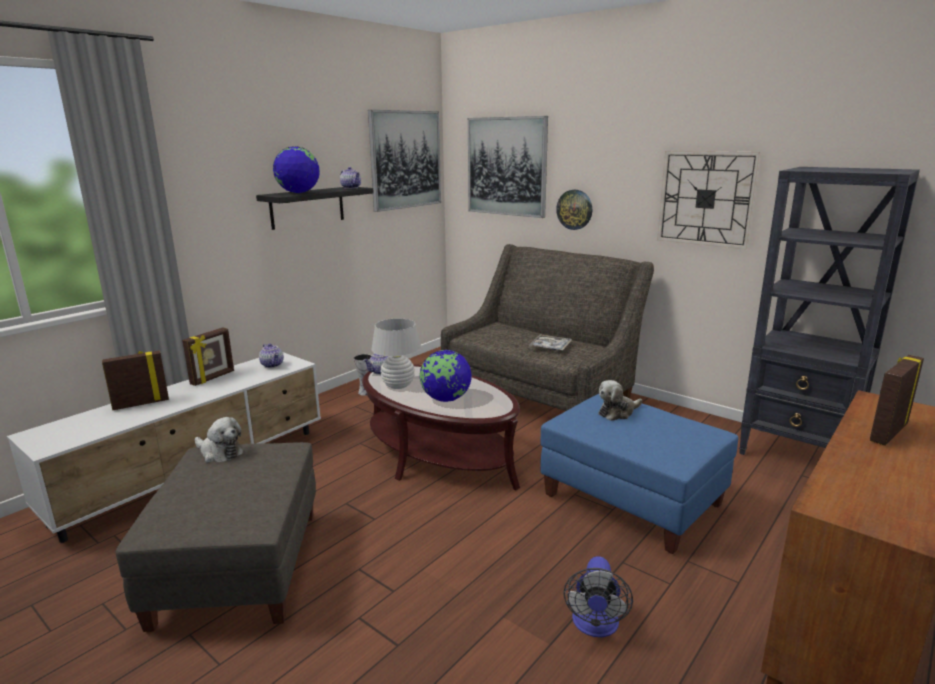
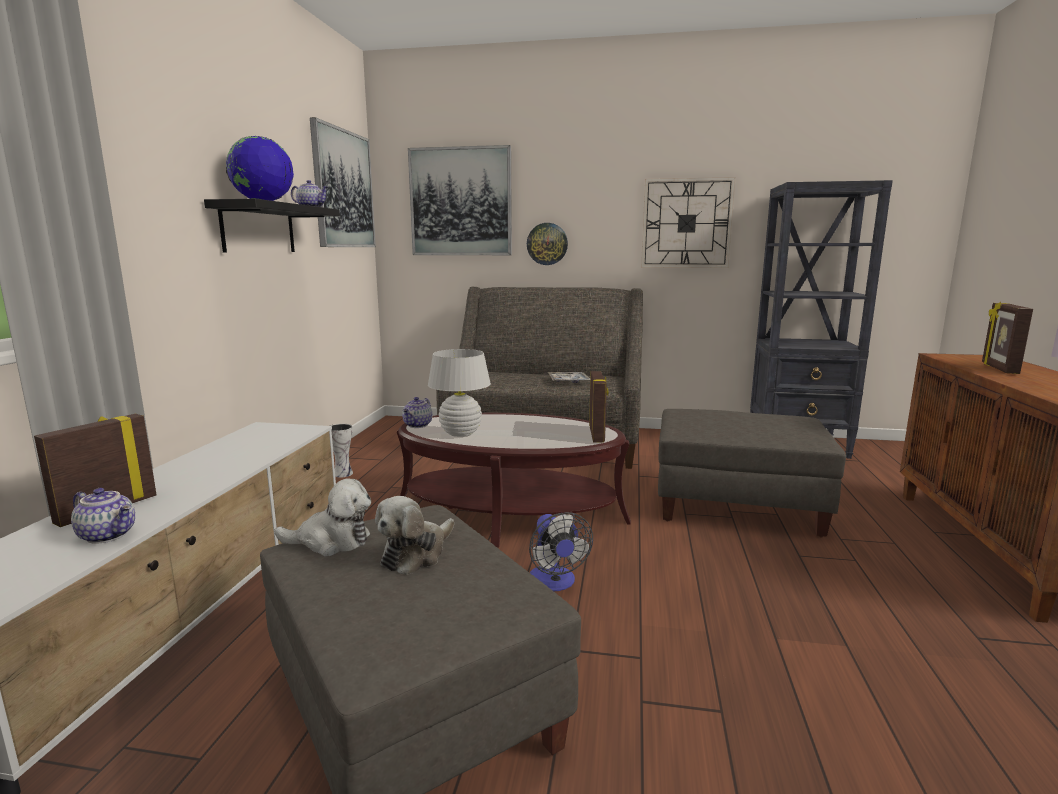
camera: 30 degrees left, 5 degrees down
picture frame [182,327,234,386] -> picture frame moved to [589,371,608,443]
teapot [259,343,284,368] -> teapot moved to [71,488,135,544]
globe [420,350,472,402] -> none
blue ottoman [540,394,738,554] -> grey ottoman [658,409,846,537]
fan [563,556,633,637] -> fan moved to [529,512,593,591]
plush toy [599,380,642,421] -> plush toy moved to [375,496,454,575]

